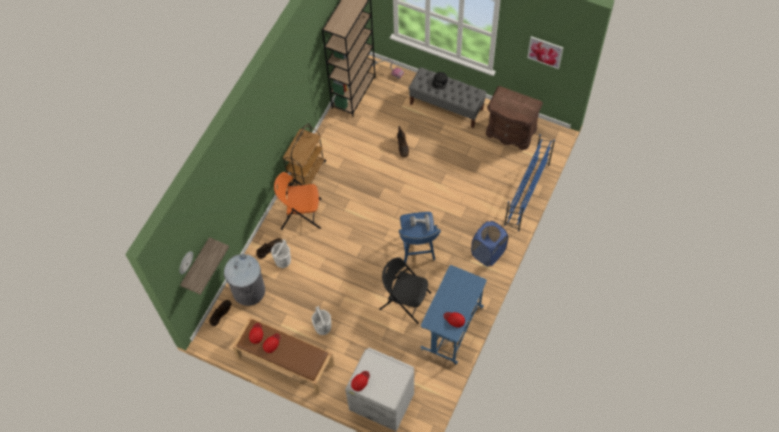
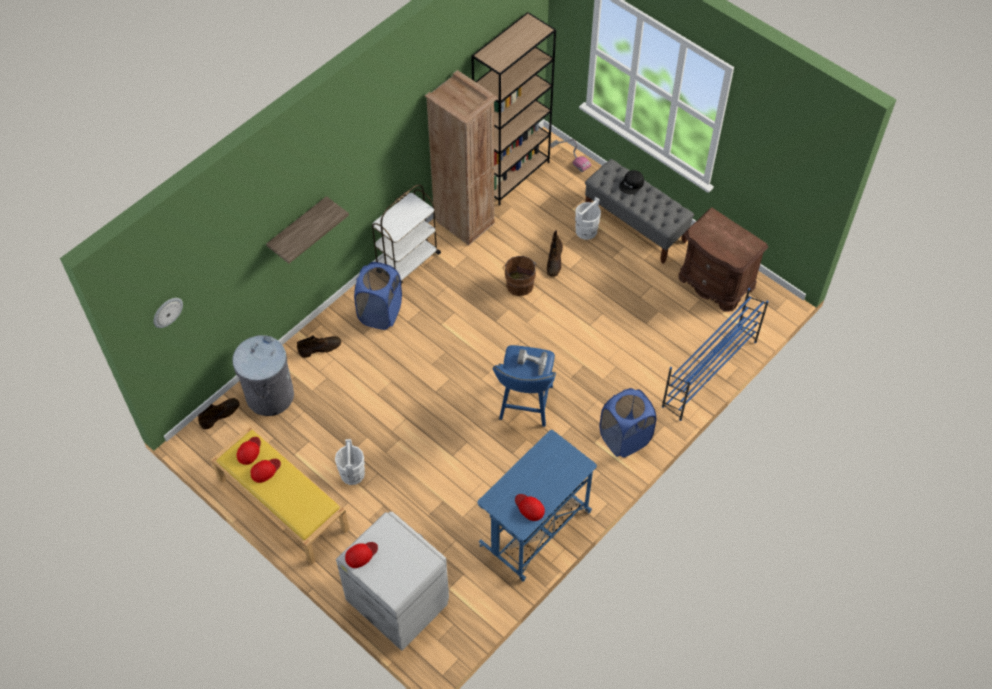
camera: 15 degrees right, 5 degrees down
shelf [180,237,229,295] -> shelf moved to [266,196,349,264]
brown bench [232,317,334,394] -> yellow bench [211,426,349,565]
white bucket [271,239,291,268] -> white bucket moved to [575,197,601,240]
orange chair [274,172,321,230] -> blue laundry basket [354,262,402,330]
brown cart [283,123,326,186] -> white cart [372,184,441,284]
black chair [379,257,431,324] -> none
picture [527,36,564,69] -> none
none -> brown cabinet [425,70,497,245]
none -> brown bucket [503,256,536,296]

